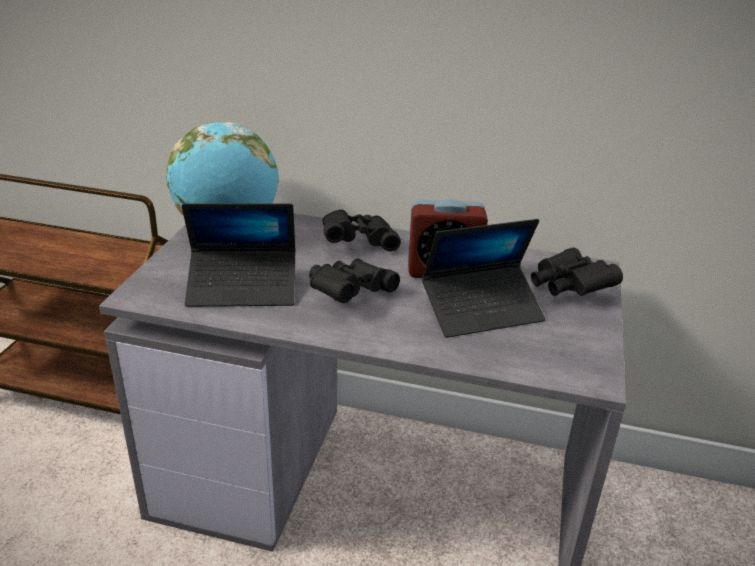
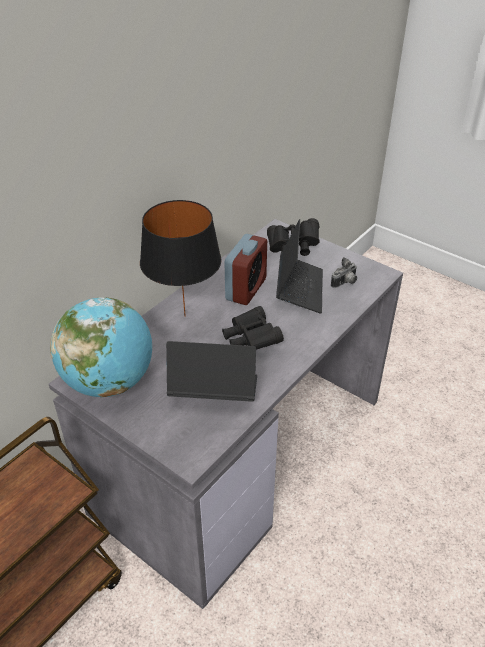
camera: 65 degrees left, 10 degrees up
laptop [182,203,295,307] -> laptop turned 105 degrees counterclockwise [166,341,257,402]
black binoculars [322,209,401,252] -> black table lamp [140,200,221,316]
none -> camera [331,257,357,288]

